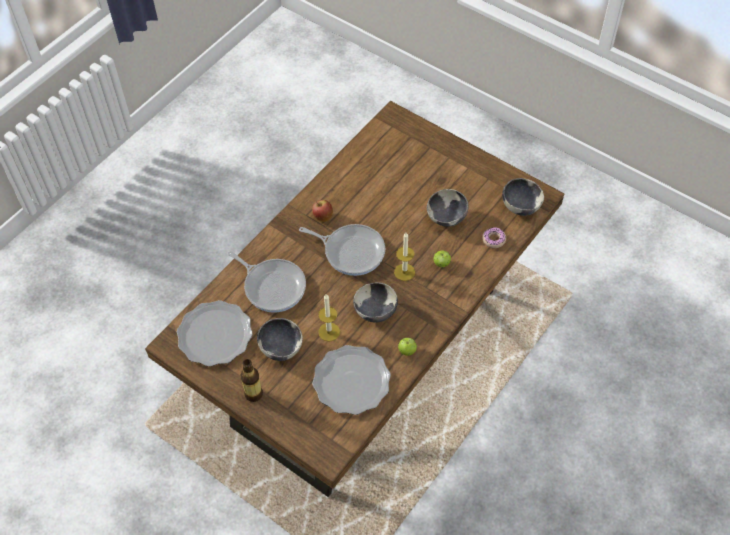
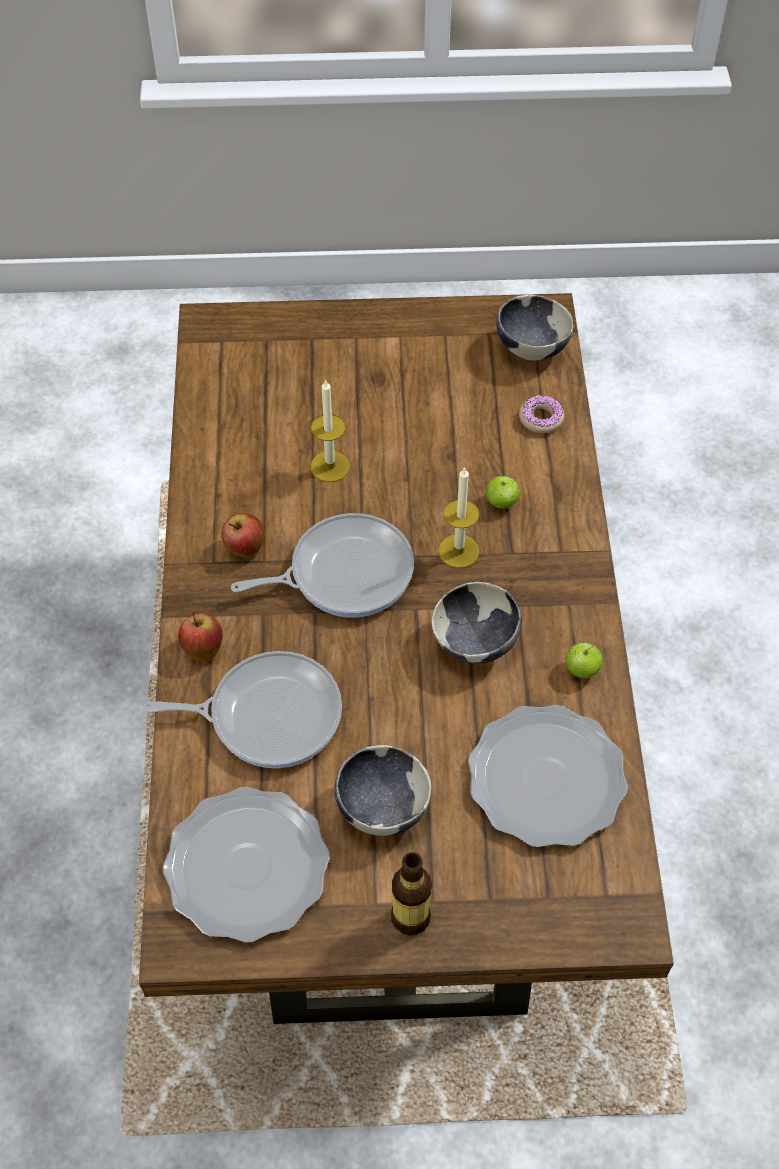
camera: 40 degrees left, 0 degrees up
candle [318,294,340,342] -> candle moved to [311,379,350,482]
bowl [427,189,469,226] -> none
none -> apple [178,612,223,661]

